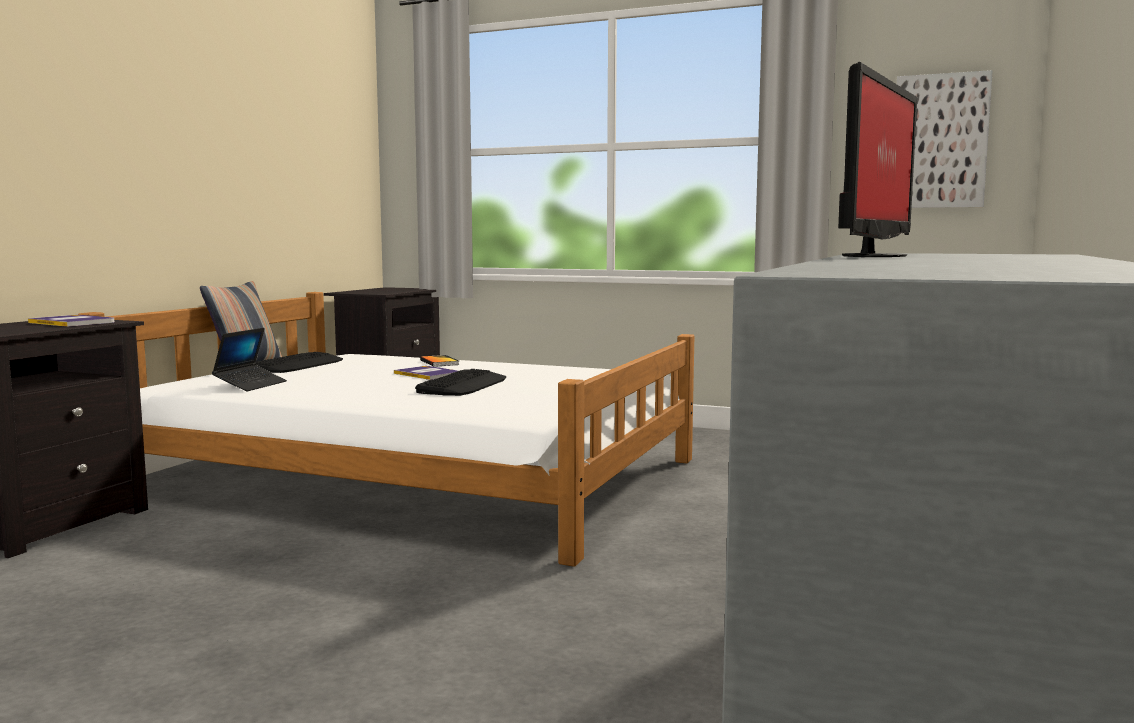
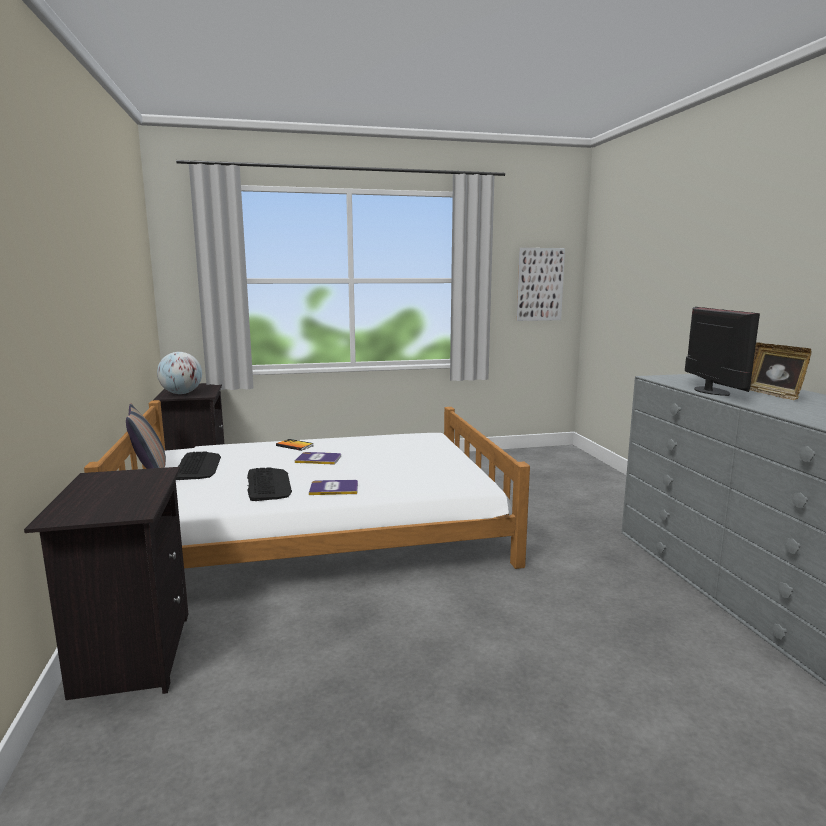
camera: 35 degrees left, 5 degrees up
book [28,315,114,327] -> book moved to [309,480,358,495]
laptop [212,328,287,391] -> none
keyboard [415,369,506,396] -> keyboard moved to [247,467,292,501]
none -> globe [157,352,202,394]
none -> picture frame [750,342,811,400]

